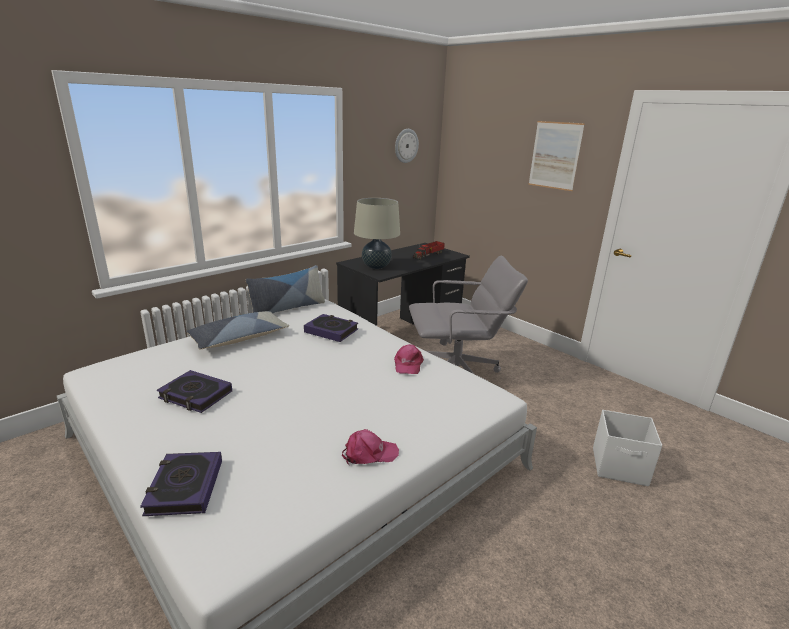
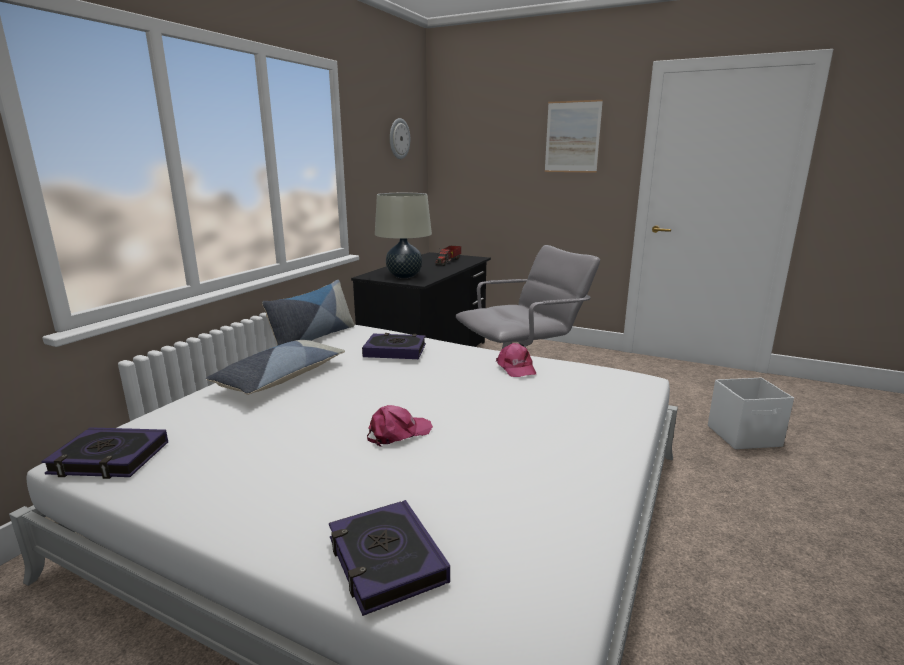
camera: 20 degrees left, 5 degrees down
book [157,370,232,413] -> book moved to [41,427,168,479]
pink cap [342,429,399,465] -> pink cap moved to [367,405,433,447]

